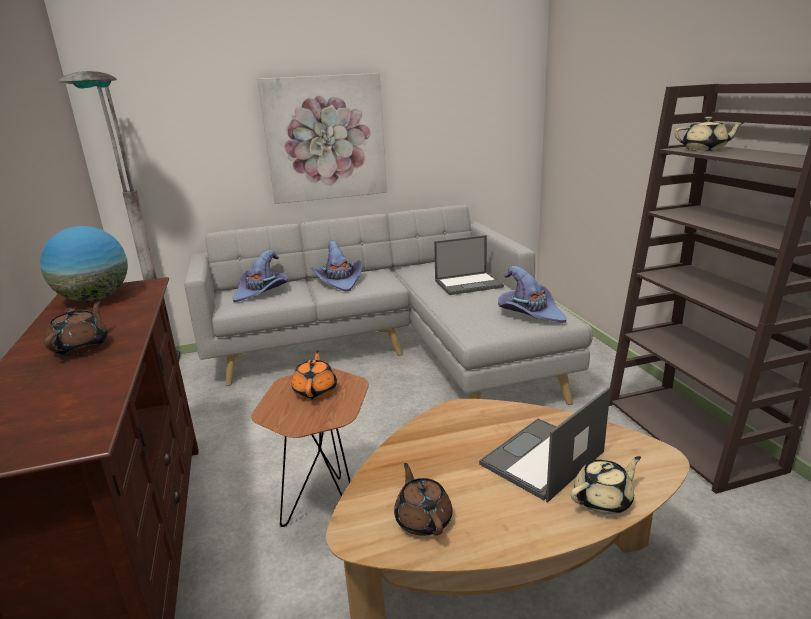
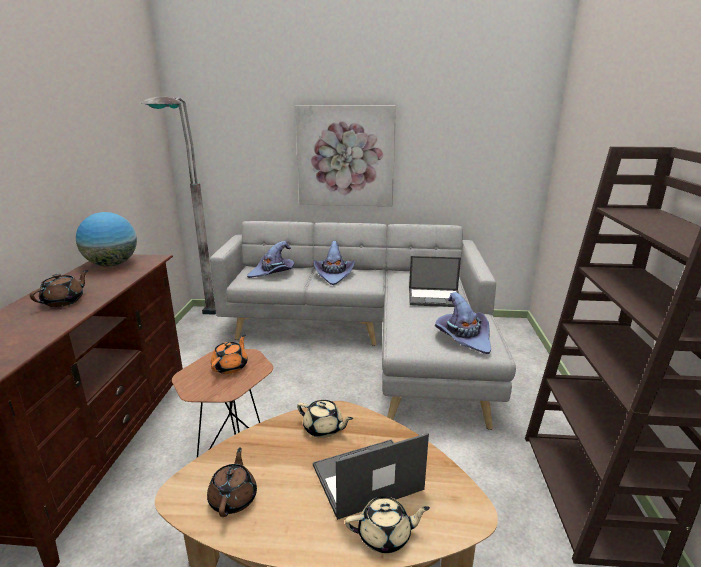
camera: 20 degrees right, 0 degrees up
beige teapot [674,117,745,151] -> beige teapot moved to [297,400,353,438]

